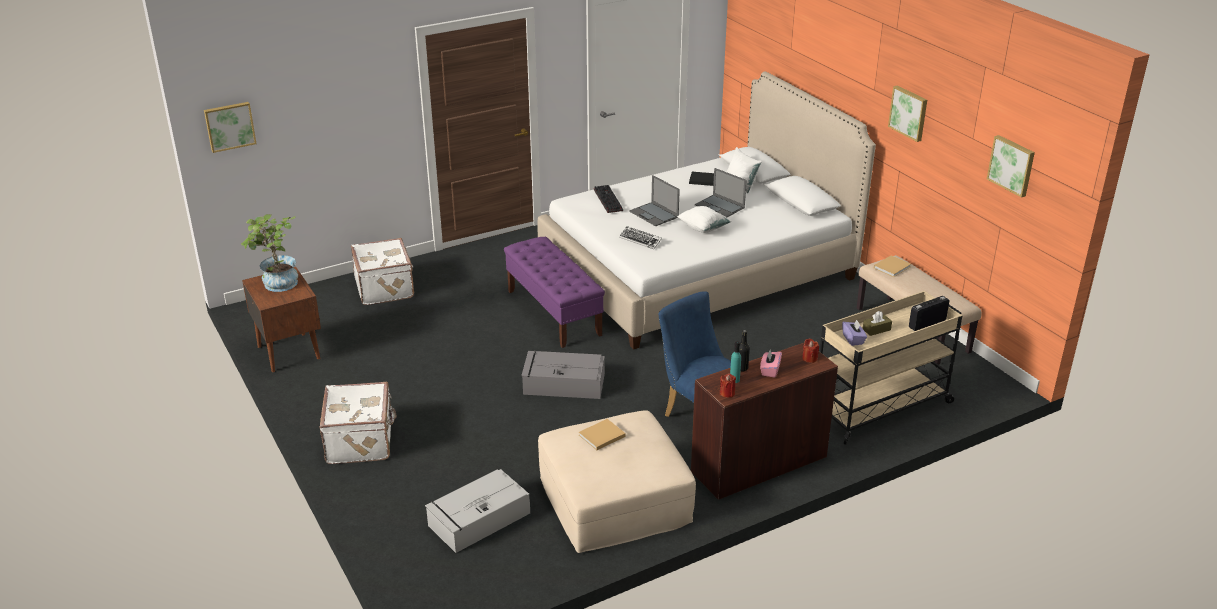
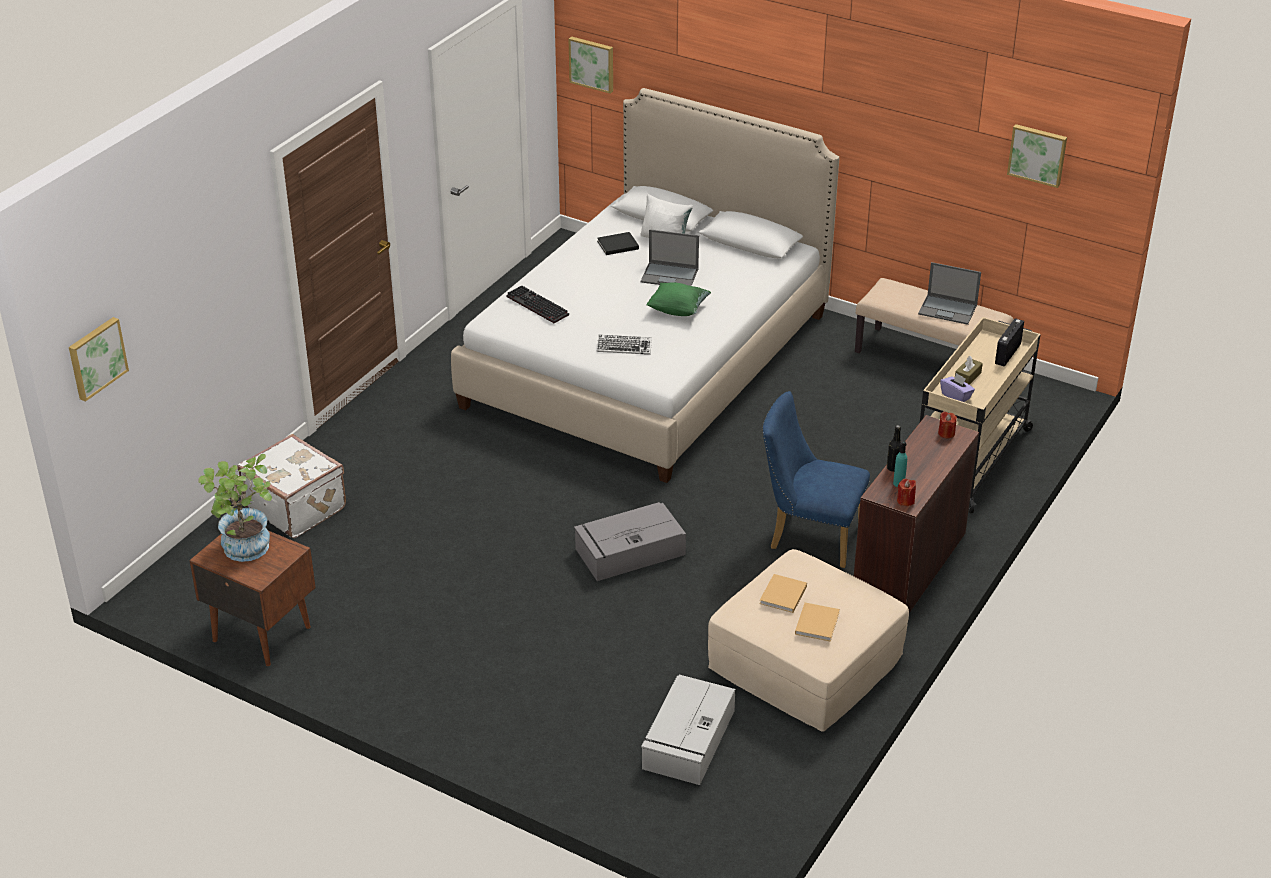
camera: 30 degrees left, 5 degrees up
white suitcase [319,382,397,464] -> none
purple bench [504,237,605,348] -> none
laptop [629,175,680,226] -> laptop moved to [918,262,981,325]
white pillow [677,206,732,233] -> green pillow [646,282,711,316]
pink tissue box [760,349,782,378] -> none
beige book [874,255,911,277] -> beige book moved to [795,602,840,642]
picture [888,85,927,142] -> picture moved to [569,37,613,94]

